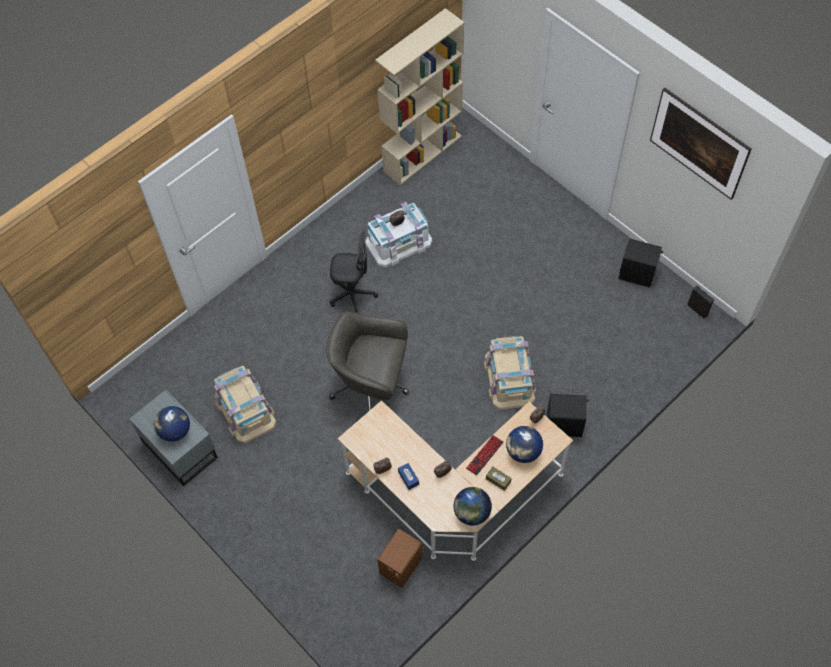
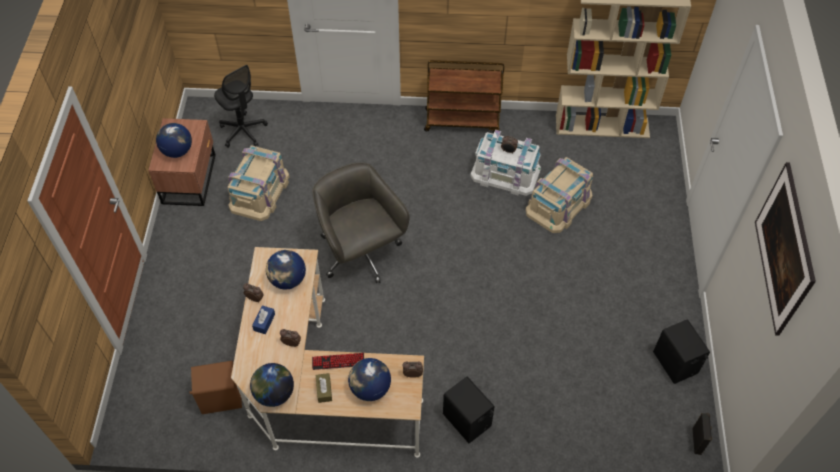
camera: 45 degrees right, 5 degrees down
grey nightstand [129,390,218,486] -> brown nightstand [148,118,216,206]
black office chair [330,230,378,313] -> black office chair moved to [214,65,268,148]
beige storage box [484,336,536,410] -> beige storage box moved to [526,157,593,233]
none -> globe [266,250,306,290]
none -> brown cart [424,60,504,134]

